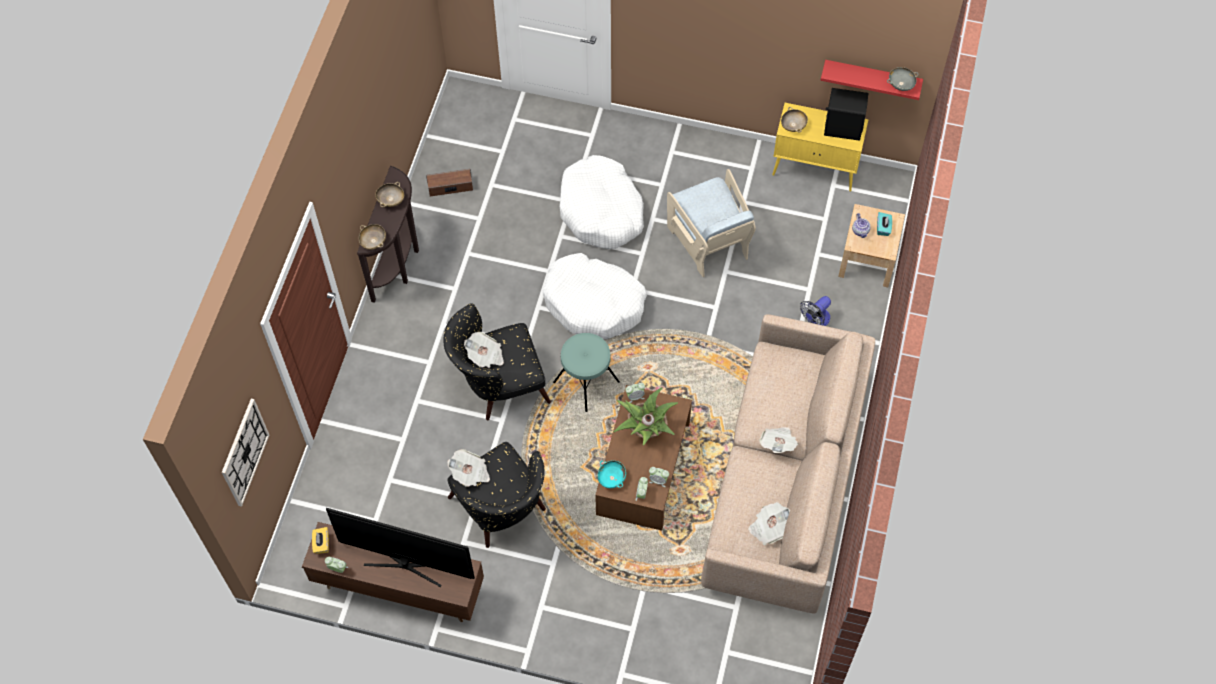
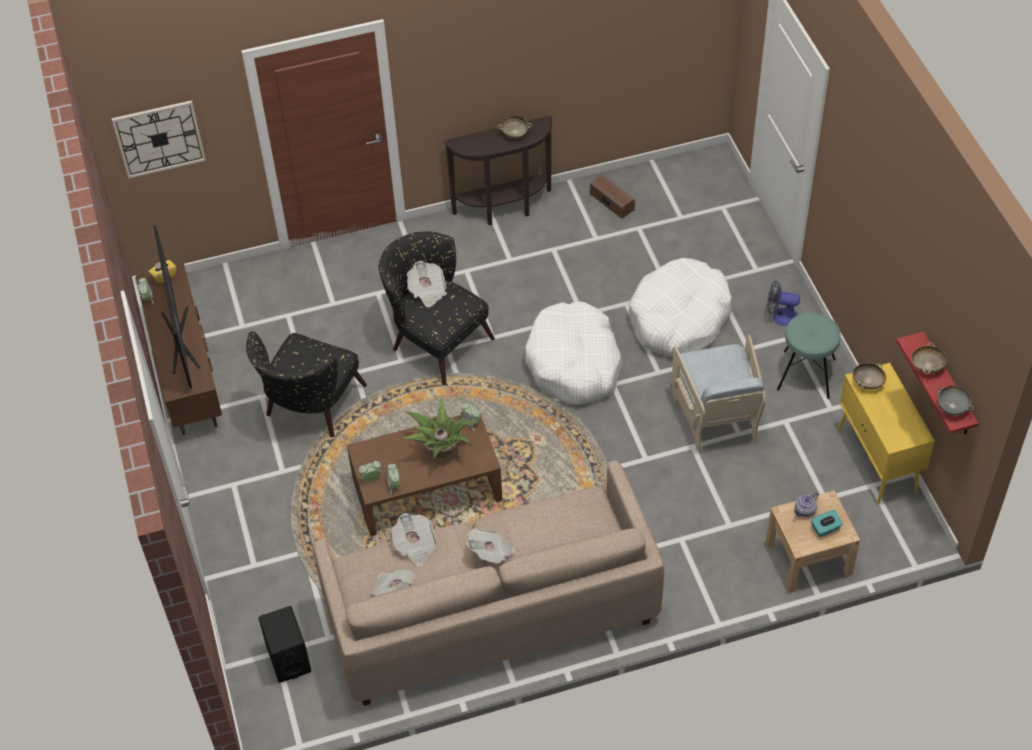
camera: 60 degrees right, 10 degrees down
beige bowl [359,224,386,250] -> beige bowl moved to [911,342,947,374]
newspaper [448,449,490,487] -> newspaper moved to [391,513,438,566]
turquoise stool [553,333,620,412] -> turquoise stool moved to [777,312,841,399]
turquoise bowl [598,461,626,488] -> none
beige armchair [667,169,756,277] -> beige armchair turned 45 degrees counterclockwise [672,334,766,454]
fan [800,296,831,326] -> fan moved to [767,280,800,326]
black speaker [824,88,869,141] -> black speaker moved to [259,606,311,683]

